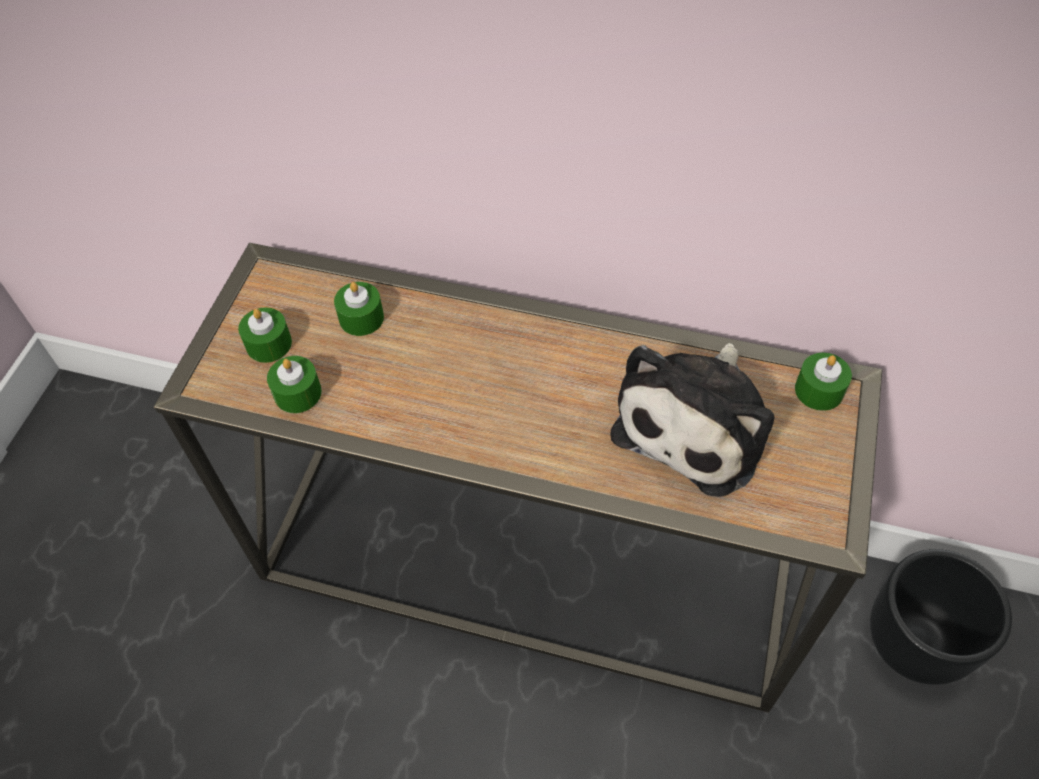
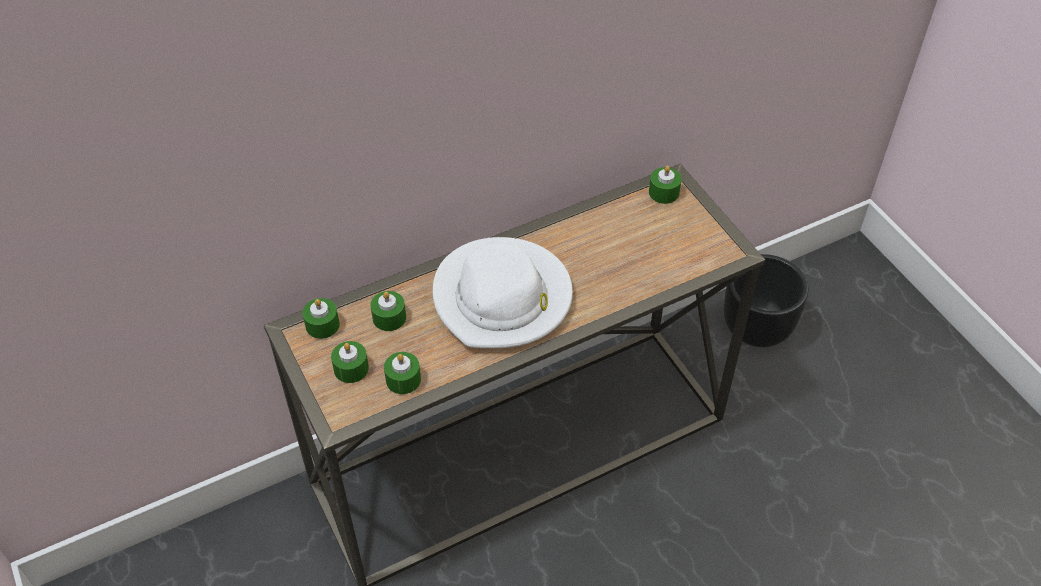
camera: 45 degrees left, 5 degrees down
plush toy [610,343,774,497] -> none
none -> green candle [302,298,340,339]
none -> white hat [433,237,573,349]

